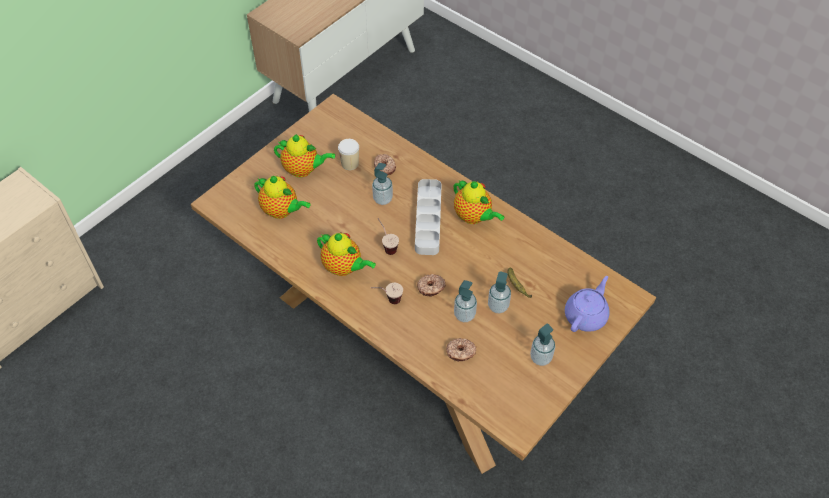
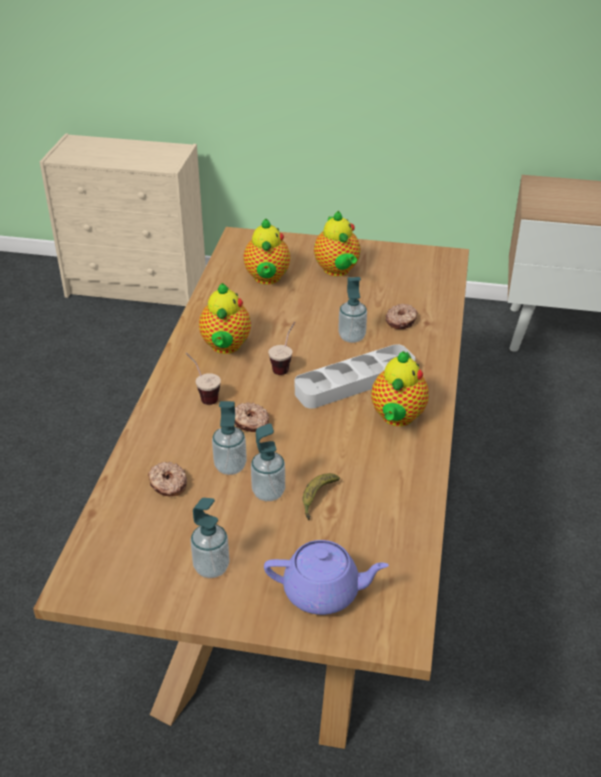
camera: 60 degrees right, 15 degrees down
cup [338,139,359,170] -> none

